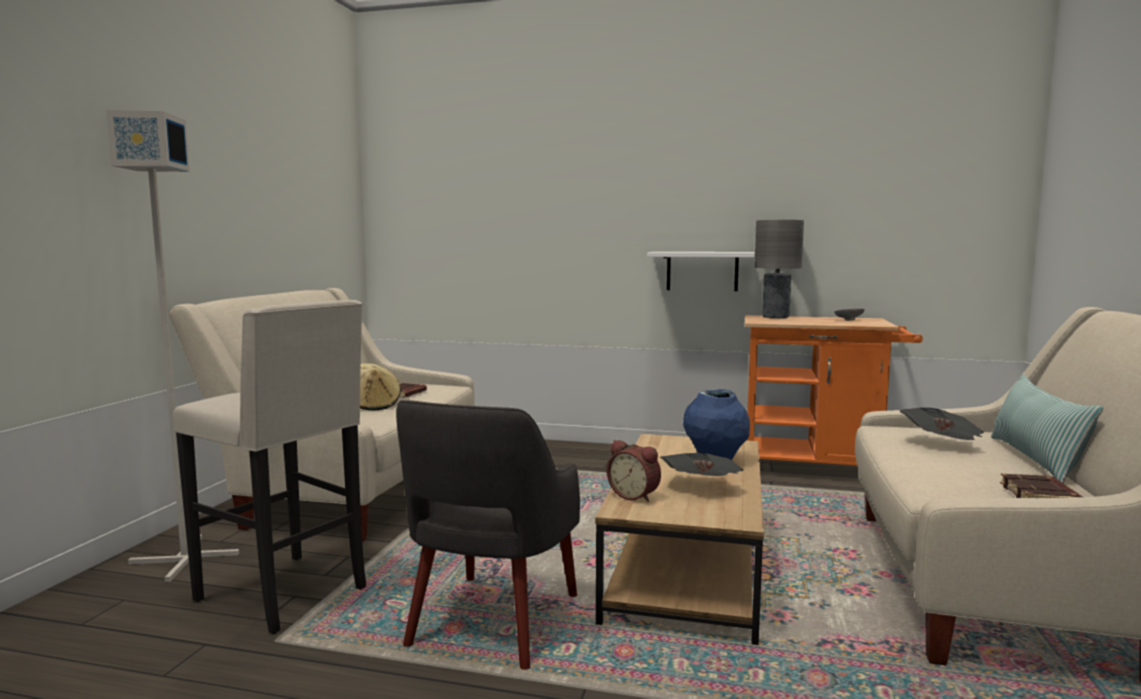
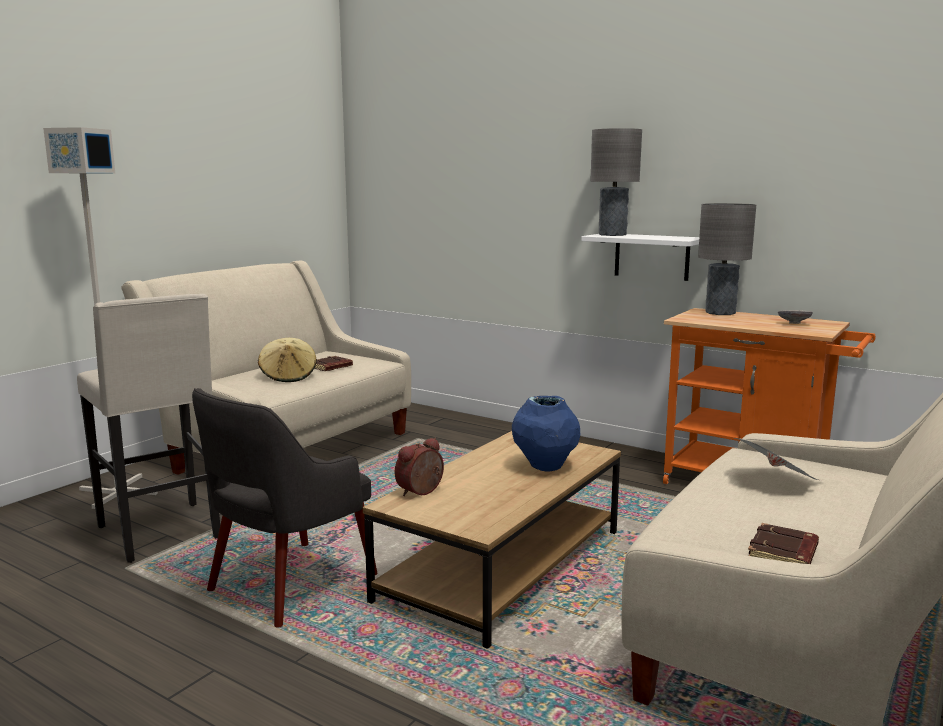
camera: 20 degrees right, 5 degrees up
alarm clock [607,440,661,502] -> alarm clock turned 75 degrees clockwise [395,438,444,496]
newspaper [660,453,744,476] -> none
pillow [991,375,1103,483] -> none
none -> grey table lamp [590,128,642,236]

